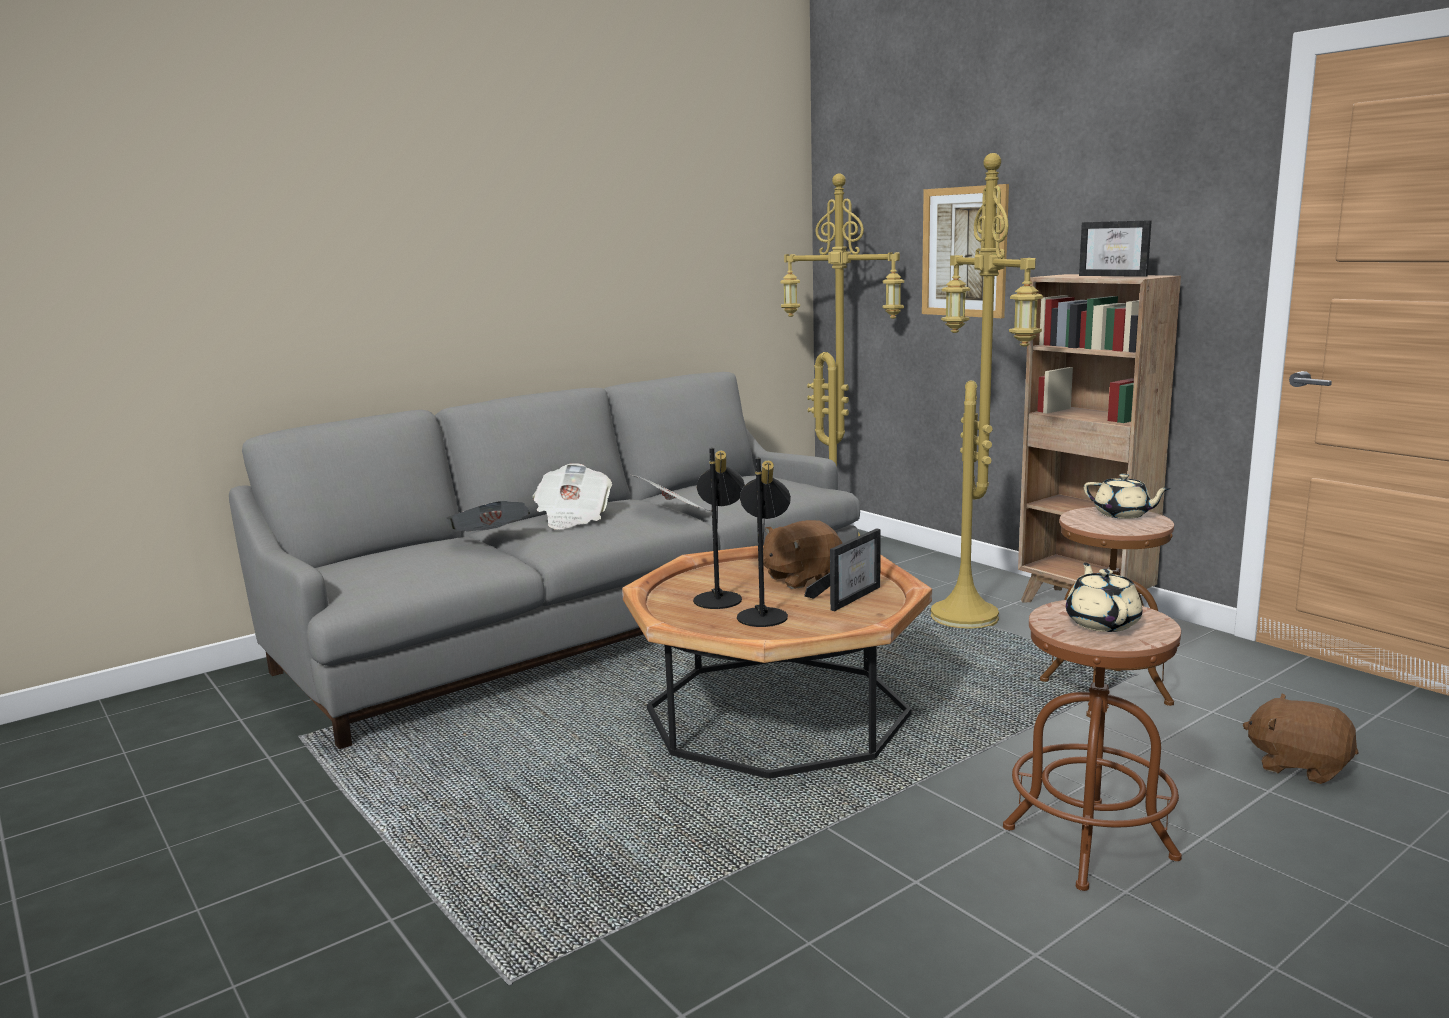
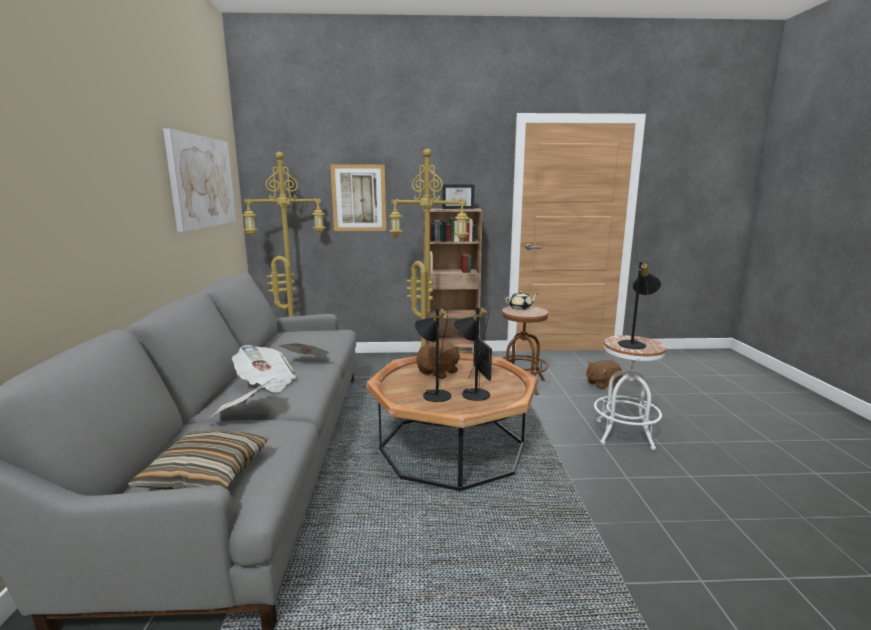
camera: 55 degrees left, 0 degrees up
brown plush toy [763,520,842,589] -> brown plush toy turned 150 degrees counterclockwise [417,341,461,379]
brown stool [1003,600,1182,891] -> white stool [594,335,666,450]
beige teapot [1066,562,1142,632] -> black table lamp [618,262,661,349]
none -> pillow [128,430,268,490]
none -> picture [163,128,236,232]

